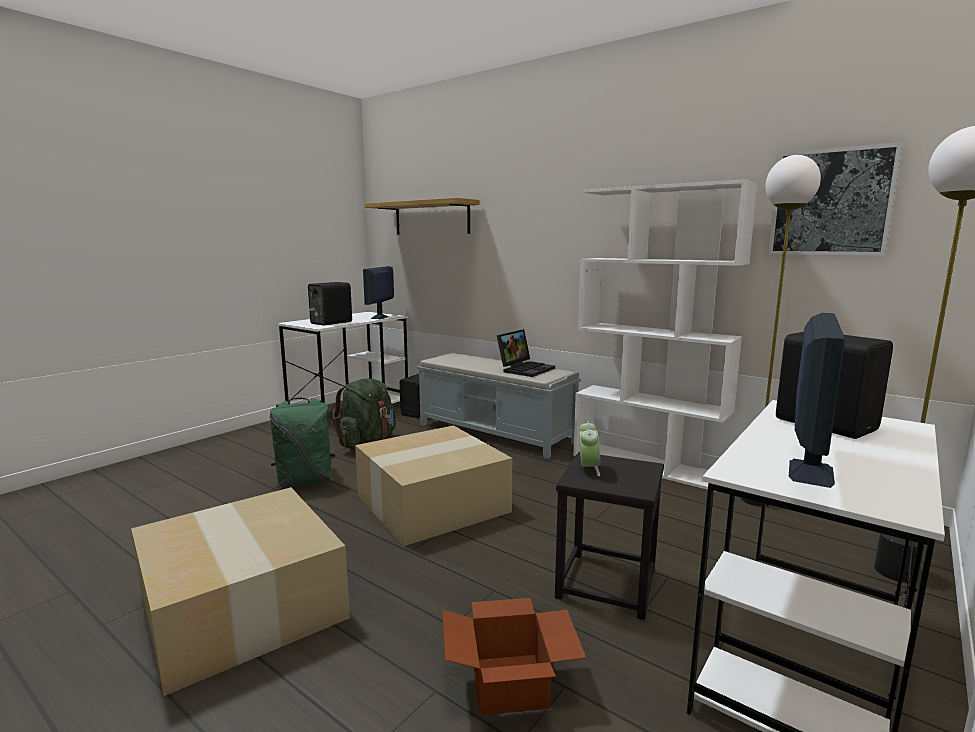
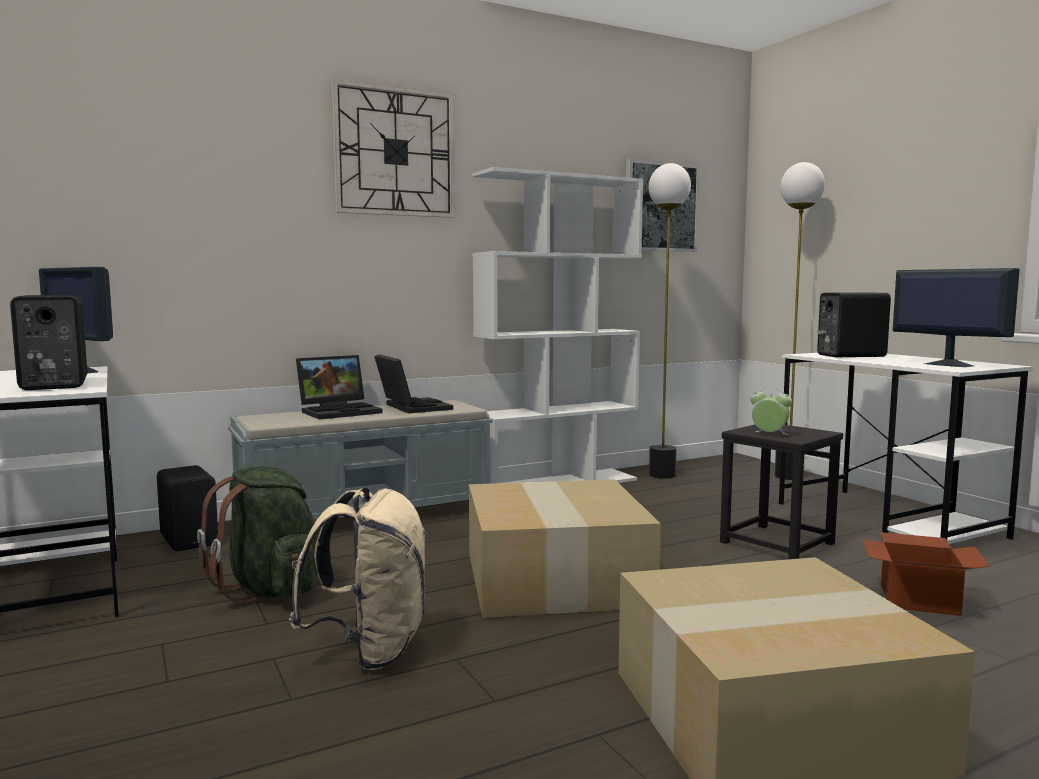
camera: 65 degrees left, 5 degrees down
green backpack [270,398,335,487] -> beige backpack [289,487,427,670]
shelf [365,198,480,235] -> none
none -> laptop [296,355,383,420]
none -> wall clock [332,79,455,218]

